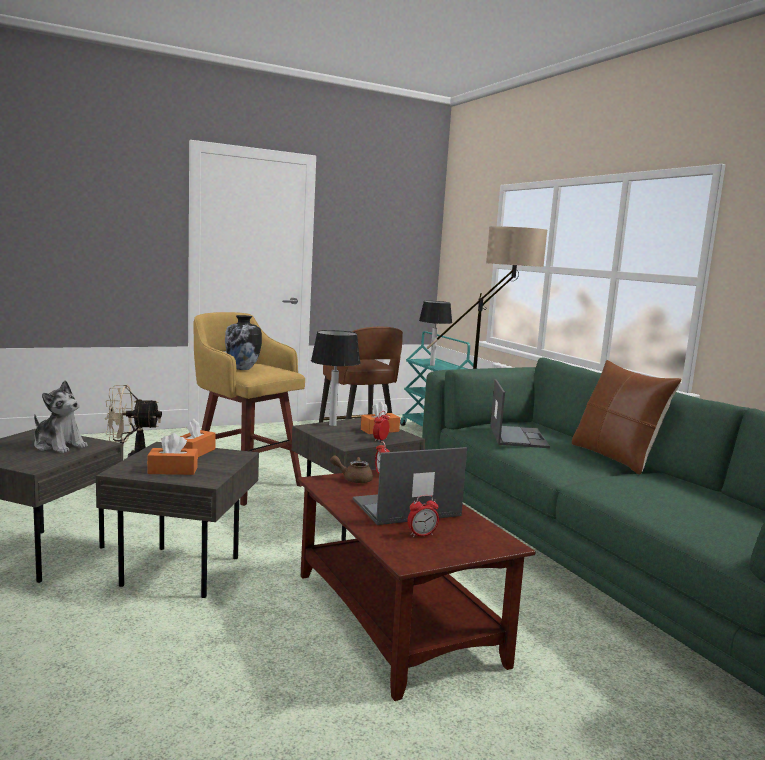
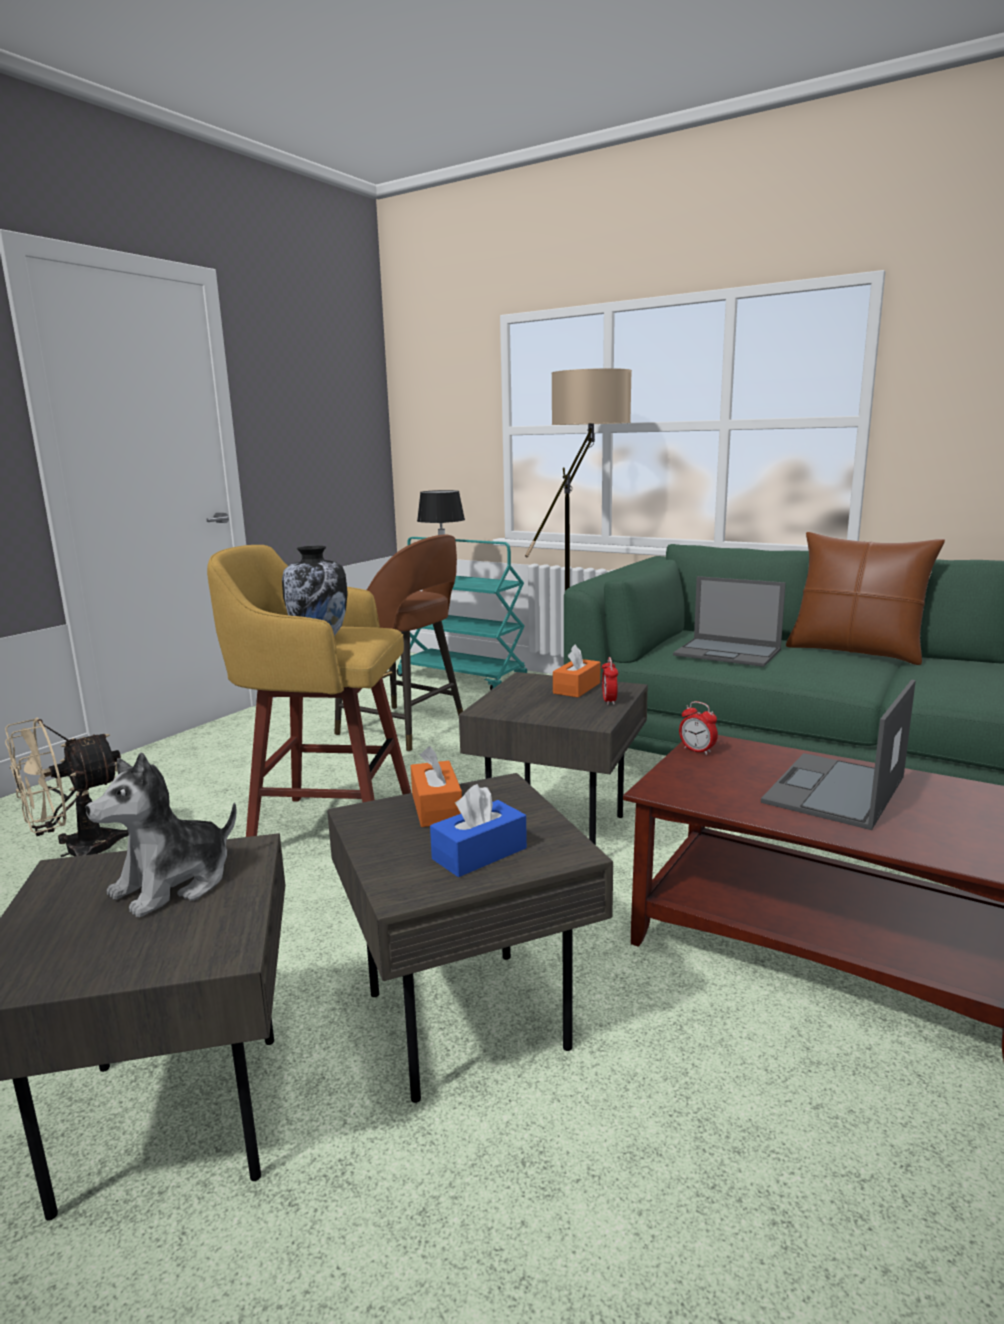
camera: 30 degrees left, 5 degrees up
plush toy [34,381,88,453] -> plush toy turned 135 degrees clockwise [86,753,237,918]
orange tissue box [147,433,198,475] -> blue tissue box [430,784,527,877]
table lamp [311,330,361,426] -> none
brown teapot [330,455,373,483] -> none
alarm clock [407,495,439,537] -> none
laptop [490,379,550,448] -> laptop turned 150 degrees clockwise [673,576,786,667]

